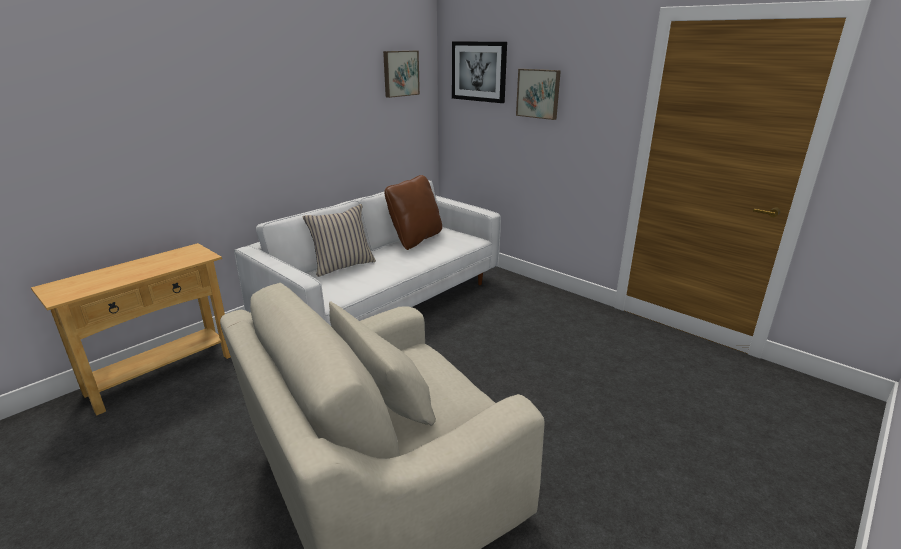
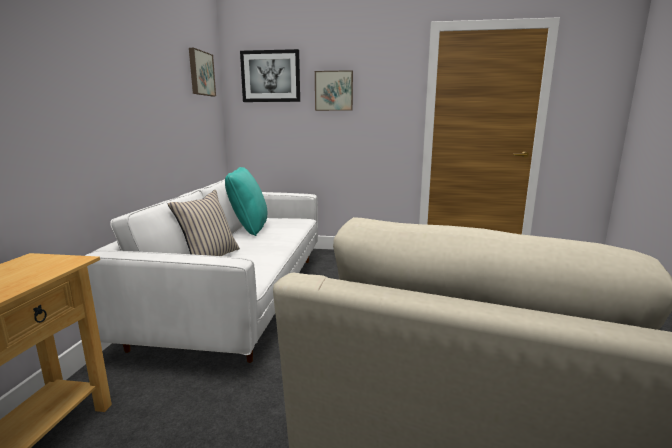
camera: 35 degrees left, 10 degrees down
brown pillow [384,175,442,250] -> turquoise pillow [225,167,267,236]

